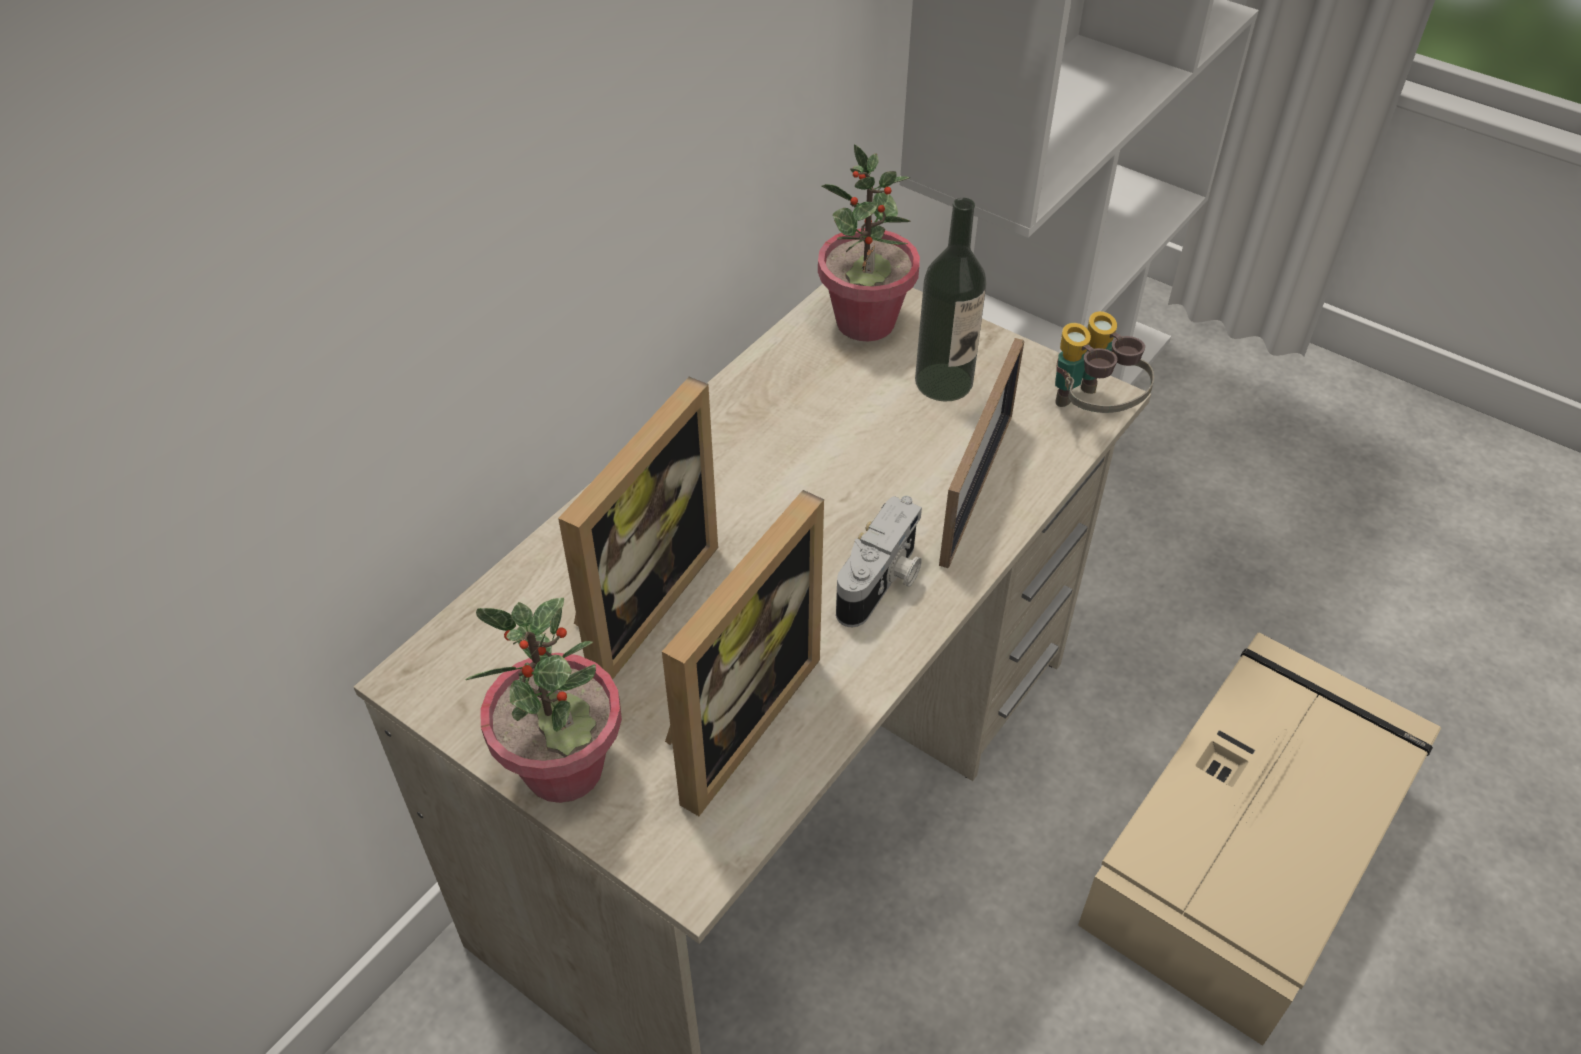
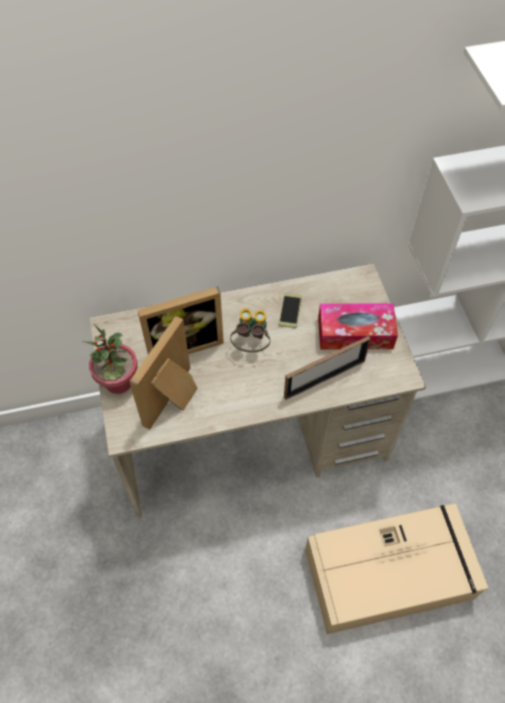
camera: 40 degrees right, 10 degrees up
picture frame [662,490,824,816] -> picture frame turned 135 degrees clockwise [129,316,198,430]
potted plant [818,144,920,341] -> none
camera [836,496,922,627] -> none
bottle [915,198,987,401] -> tissue box [318,303,398,350]
binoculars [1055,311,1154,413] -> binoculars moved to [230,308,270,353]
none -> phone [278,293,302,328]

